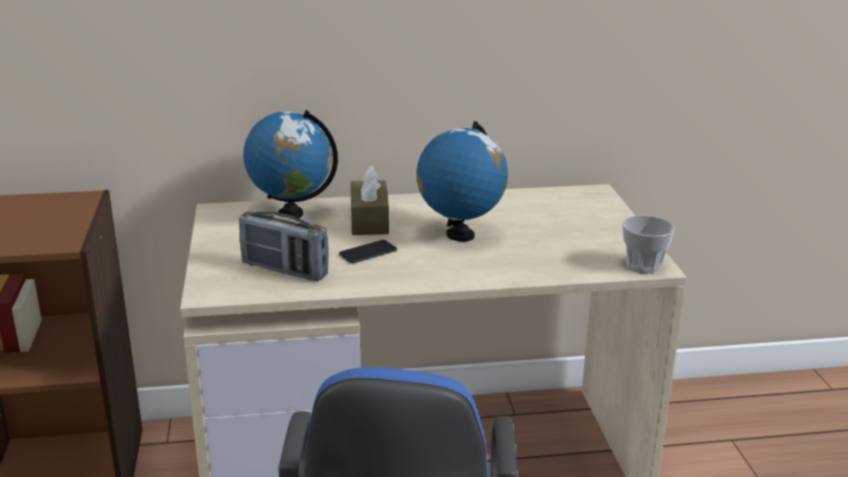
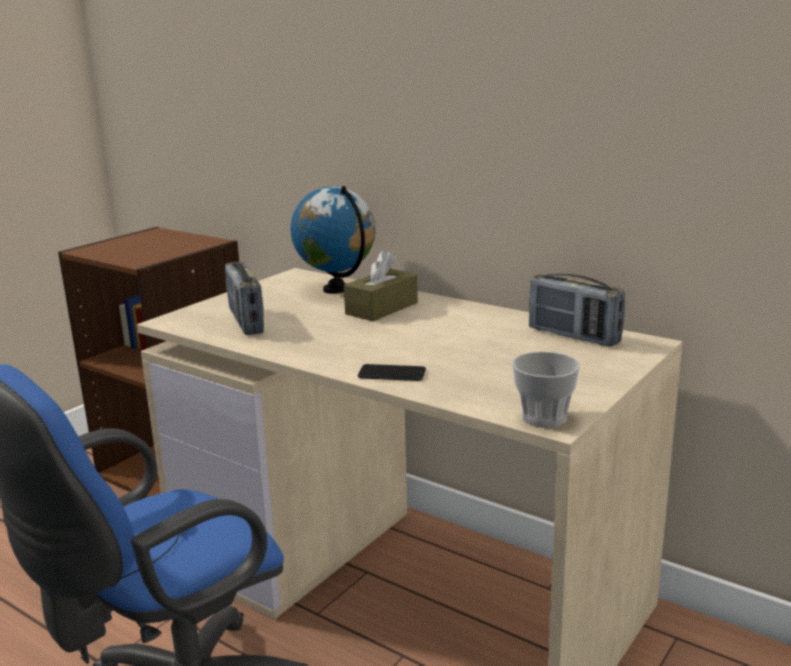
camera: 45 degrees right, 5 degrees down
phone [339,240,397,263] -> phone moved to [358,364,426,381]
globe [417,121,508,241] -> none
none -> radio [529,274,625,347]

